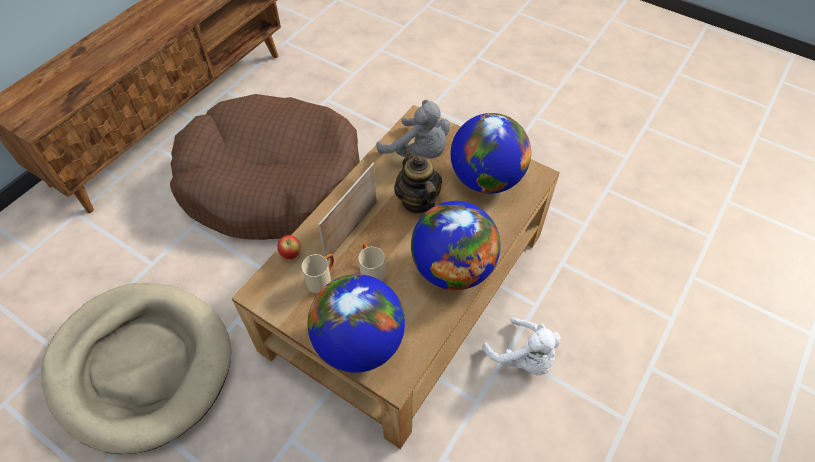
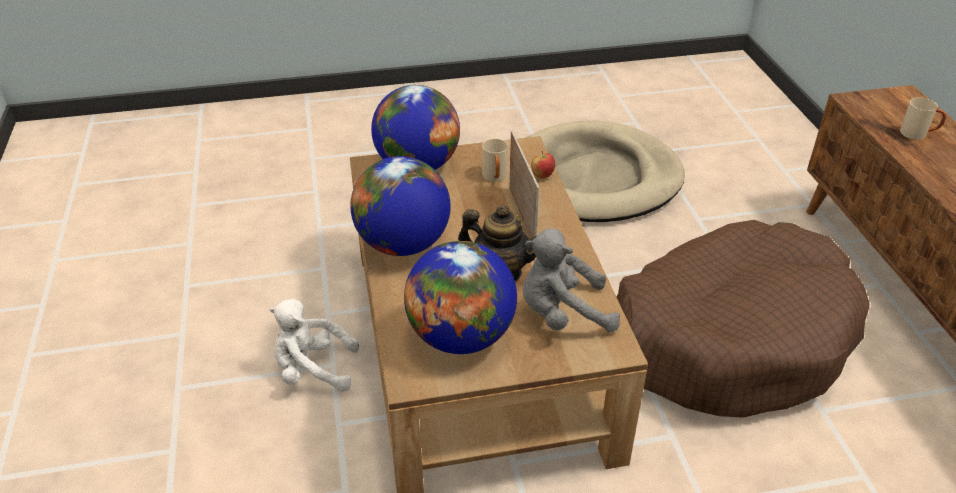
camera: 135 degrees right, 15 degrees down
beige mug [358,243,385,282] -> beige mug moved to [900,97,946,140]

